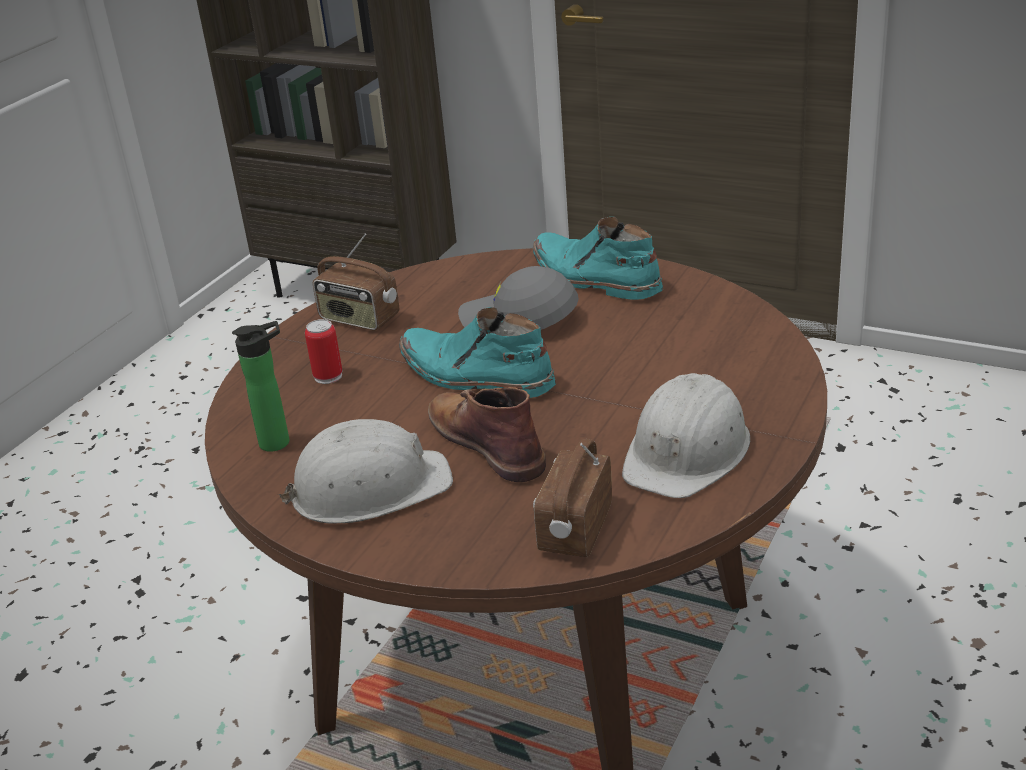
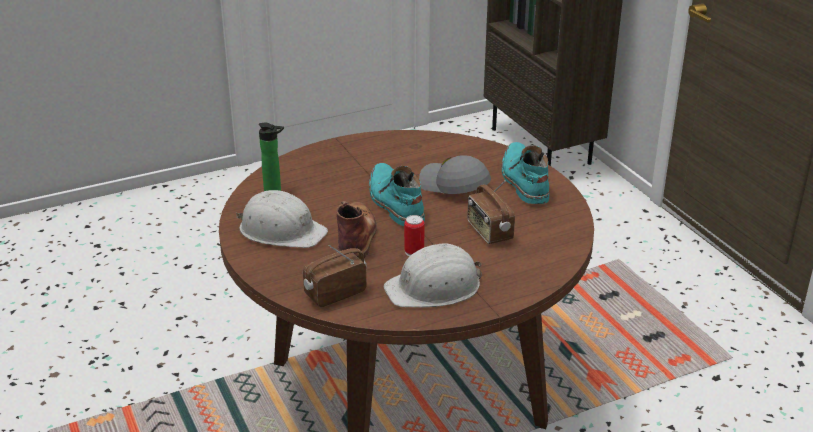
camera: 35 degrees right, 0 degrees up
can [305,319,342,384] -> can moved to [404,215,425,257]
radio [313,233,399,330] -> radio moved to [468,180,515,244]

